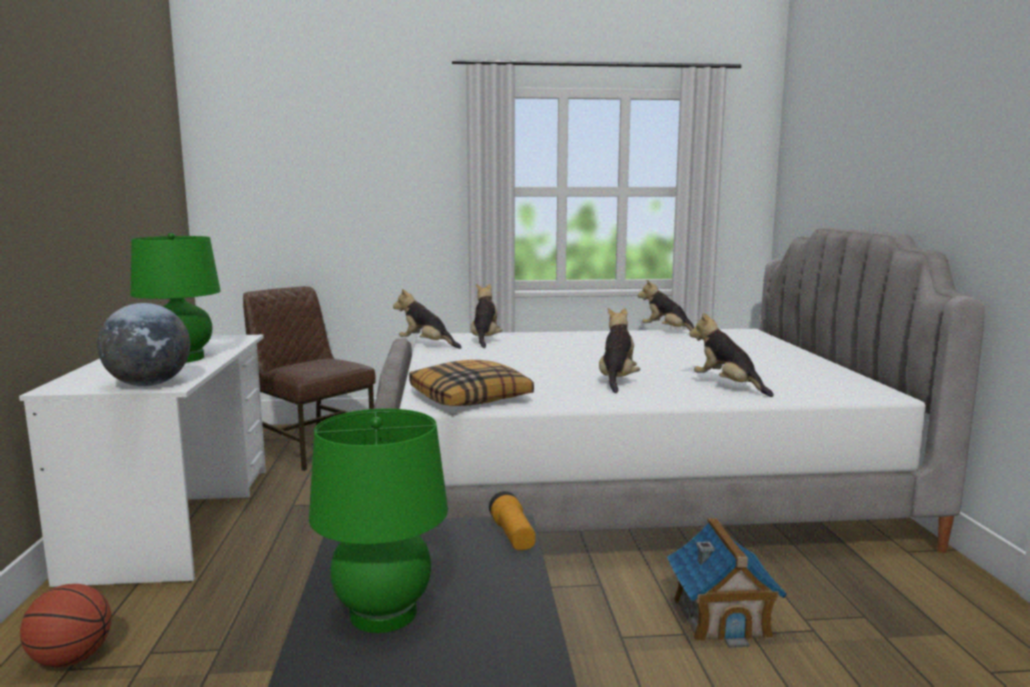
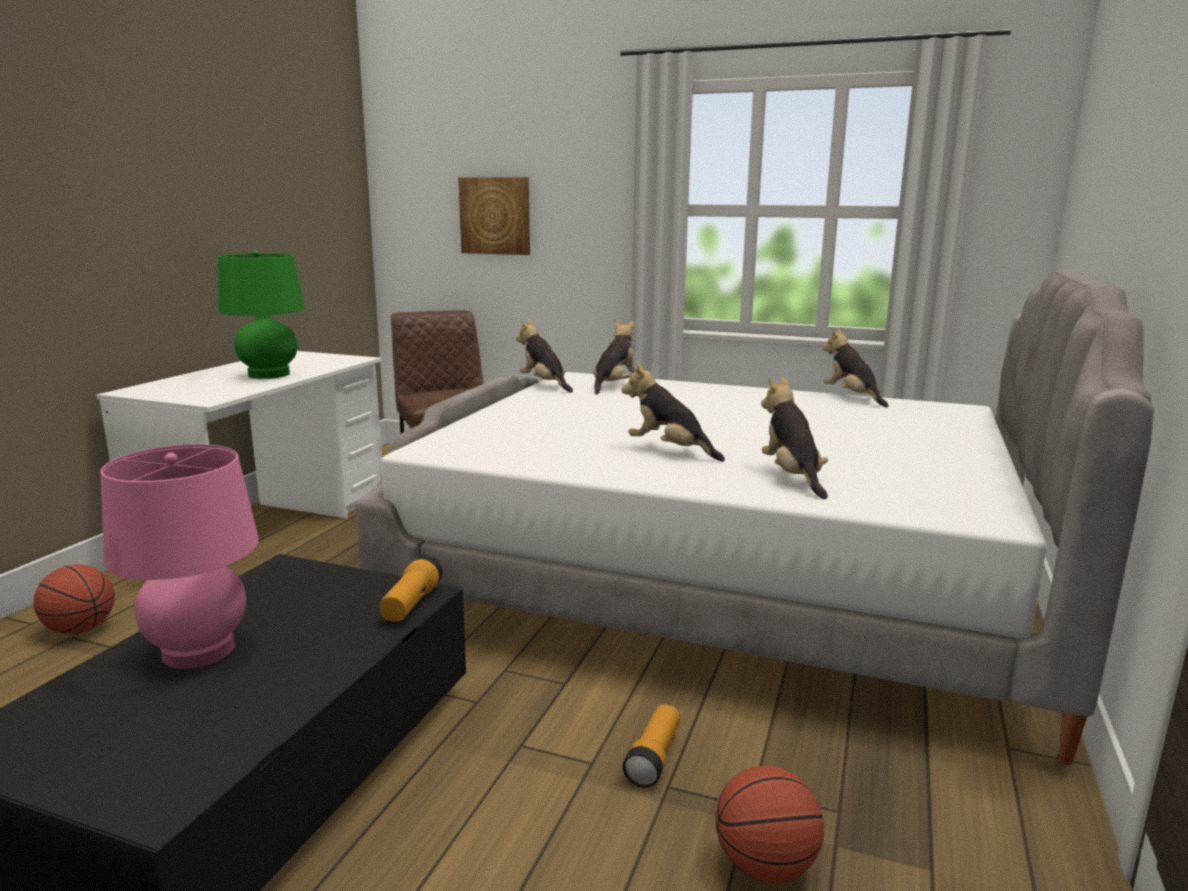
camera: 25 degrees right, 5 degrees up
globe [97,303,190,386] -> none
green table lamp [309,409,448,633] -> pink table lamp [100,444,259,669]
pillow [409,360,534,406] -> none
plush toy [599,308,640,393] -> plush toy turned 90 degrees counterclockwise [621,363,725,462]
toy house [667,517,787,648] -> flashlight [623,704,680,787]
none -> picture [458,177,530,255]
none -> basketball [715,766,824,883]

